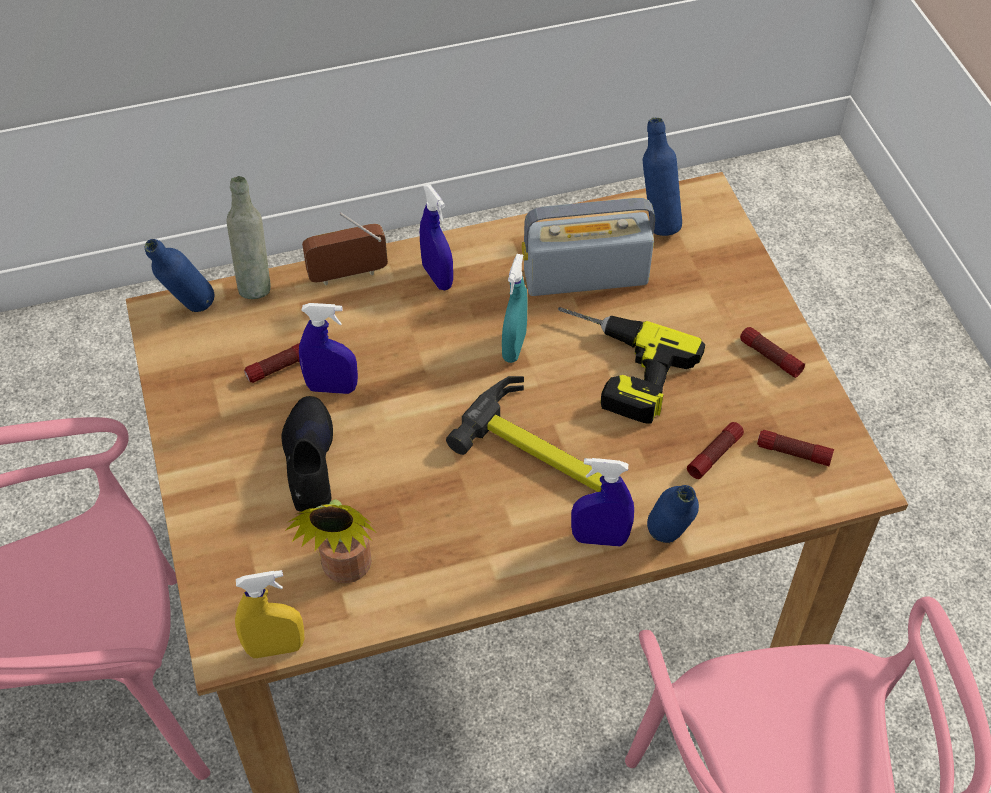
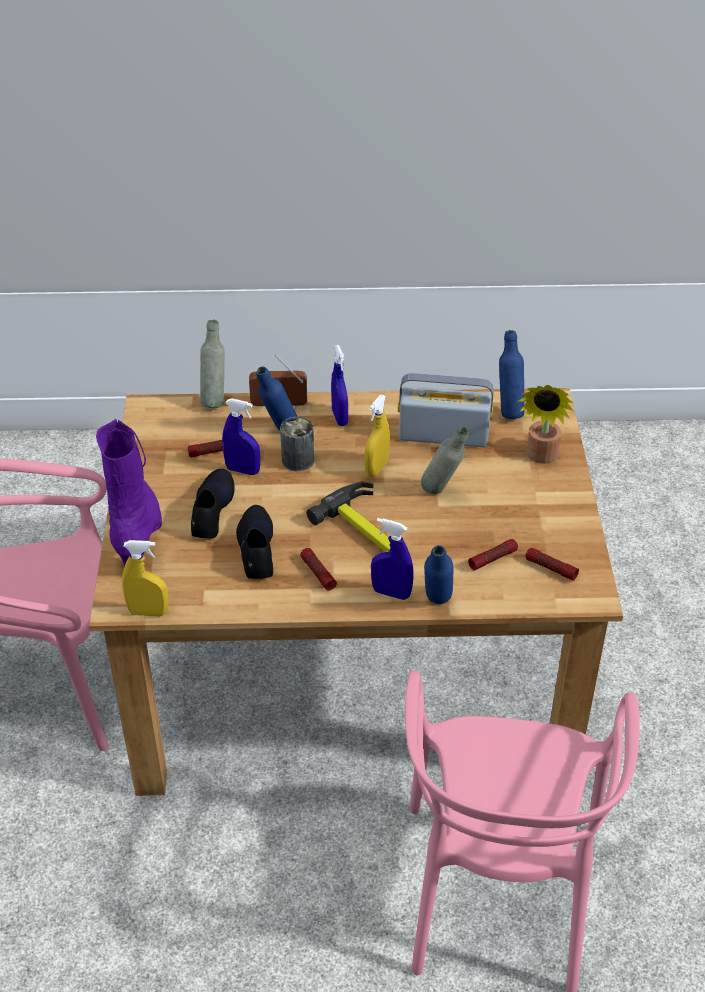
camera: 15 degrees right, 10 degrees down
blue bottle [145,239,214,312] -> blue bottle moved to [256,367,297,430]
potted plant [285,499,377,583] -> potted plant moved to [519,385,573,464]
turquoise spray bottle [502,254,528,363] -> yellow spray bottle [364,395,390,477]
power drill [558,307,705,424] -> grey bottle [421,427,469,495]
flashlight [740,327,805,378] -> flashlight moved to [300,548,337,591]
none -> purple boot [96,419,162,567]
none -> black shoe [236,505,273,579]
none -> can [280,417,314,471]

